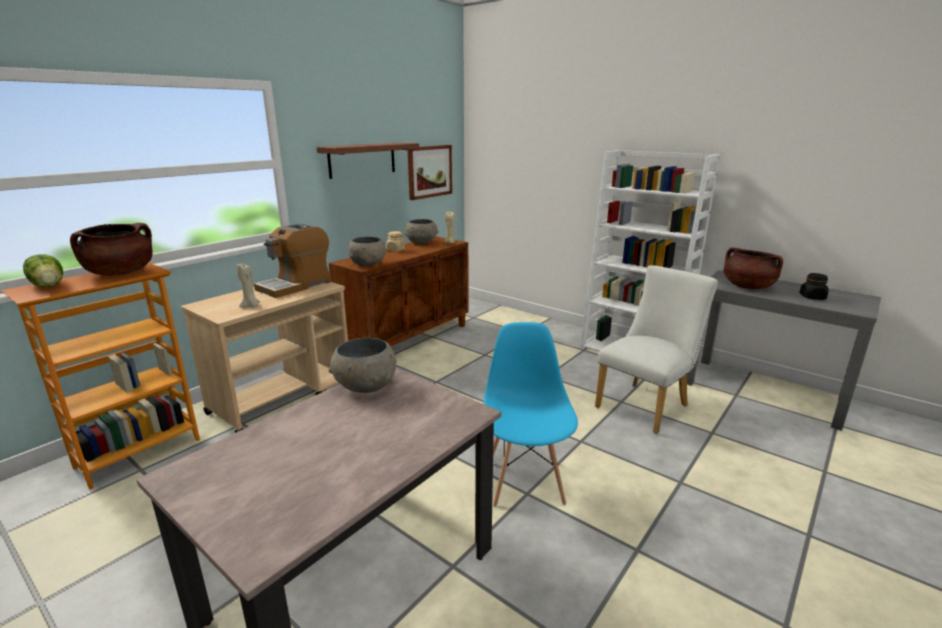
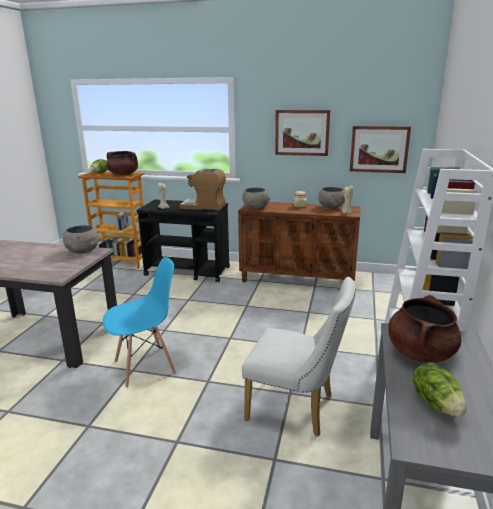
camera: 65 degrees right, 0 degrees up
beige cart [181,282,348,433] -> black cart [137,200,230,282]
shelf [317,143,419,179] -> picture [275,110,330,156]
black jar [799,273,829,300] -> lettuce [413,363,467,417]

